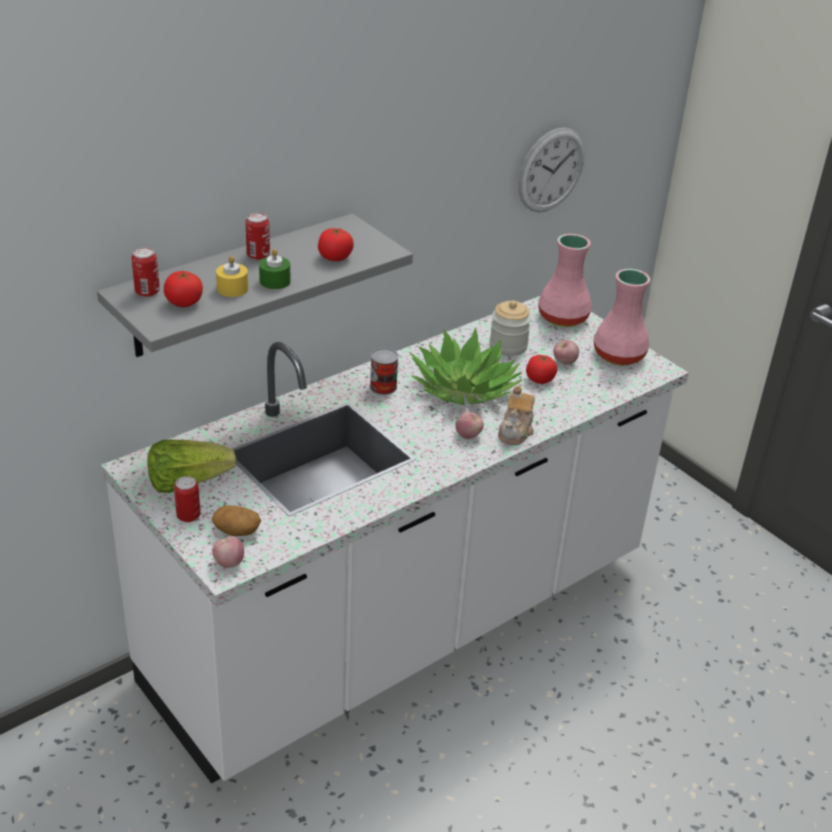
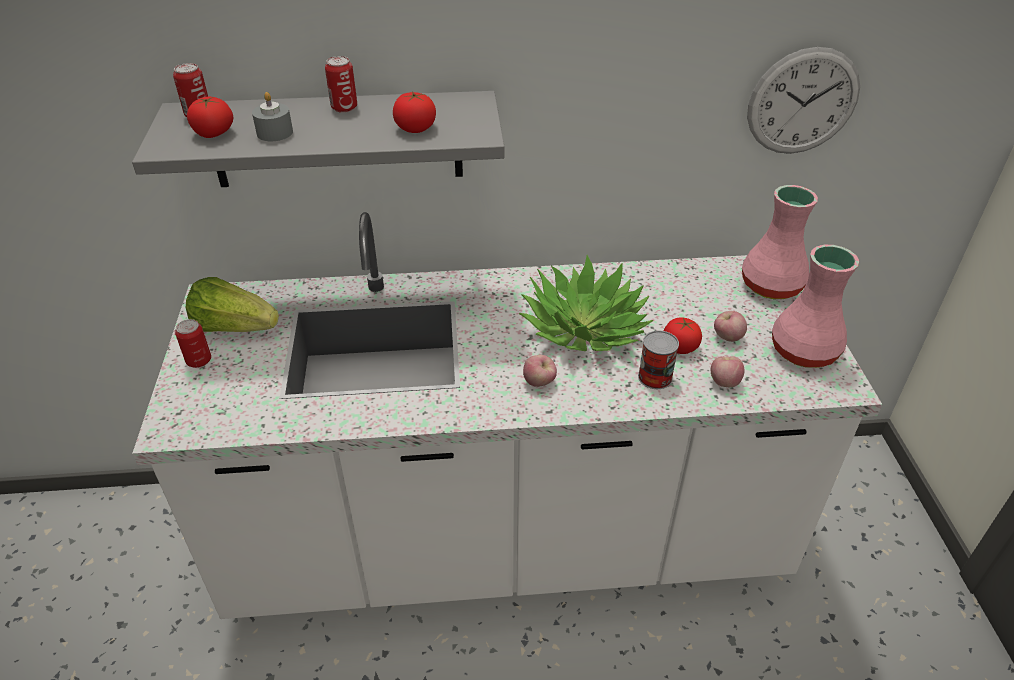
camera: 35 degrees right, 5 degrees up
potato [212,506,261,536] -> none
apple [212,536,244,568] -> apple moved to [711,356,745,387]
yellow candle [216,256,248,297] -> grey candle [252,92,293,141]
green candle [259,249,290,289] -> none
can [370,348,399,395] -> can moved to [638,331,679,389]
jar [490,300,531,356] -> none
teapot [498,386,535,445] -> none

